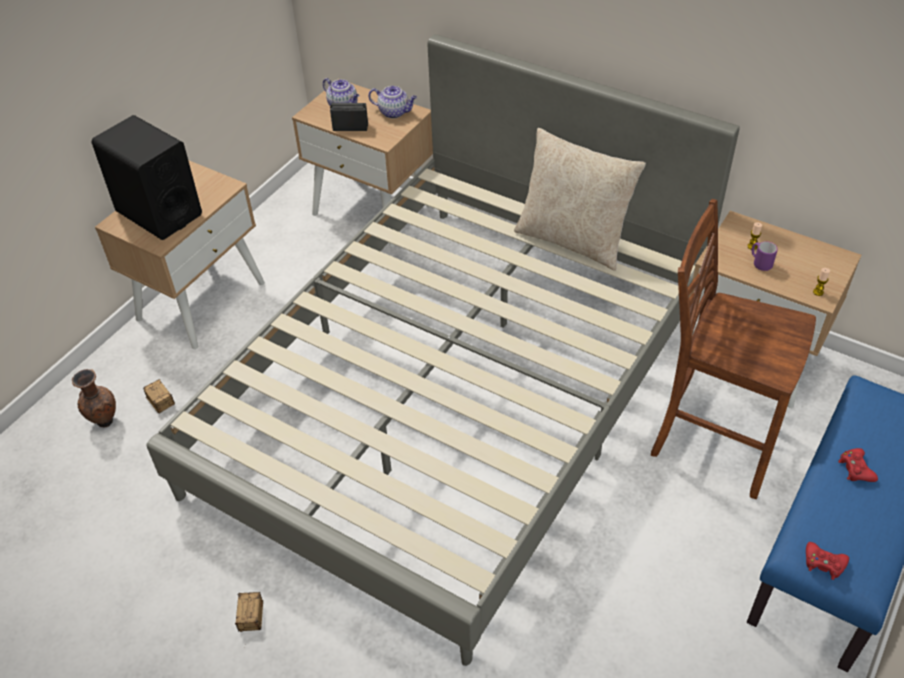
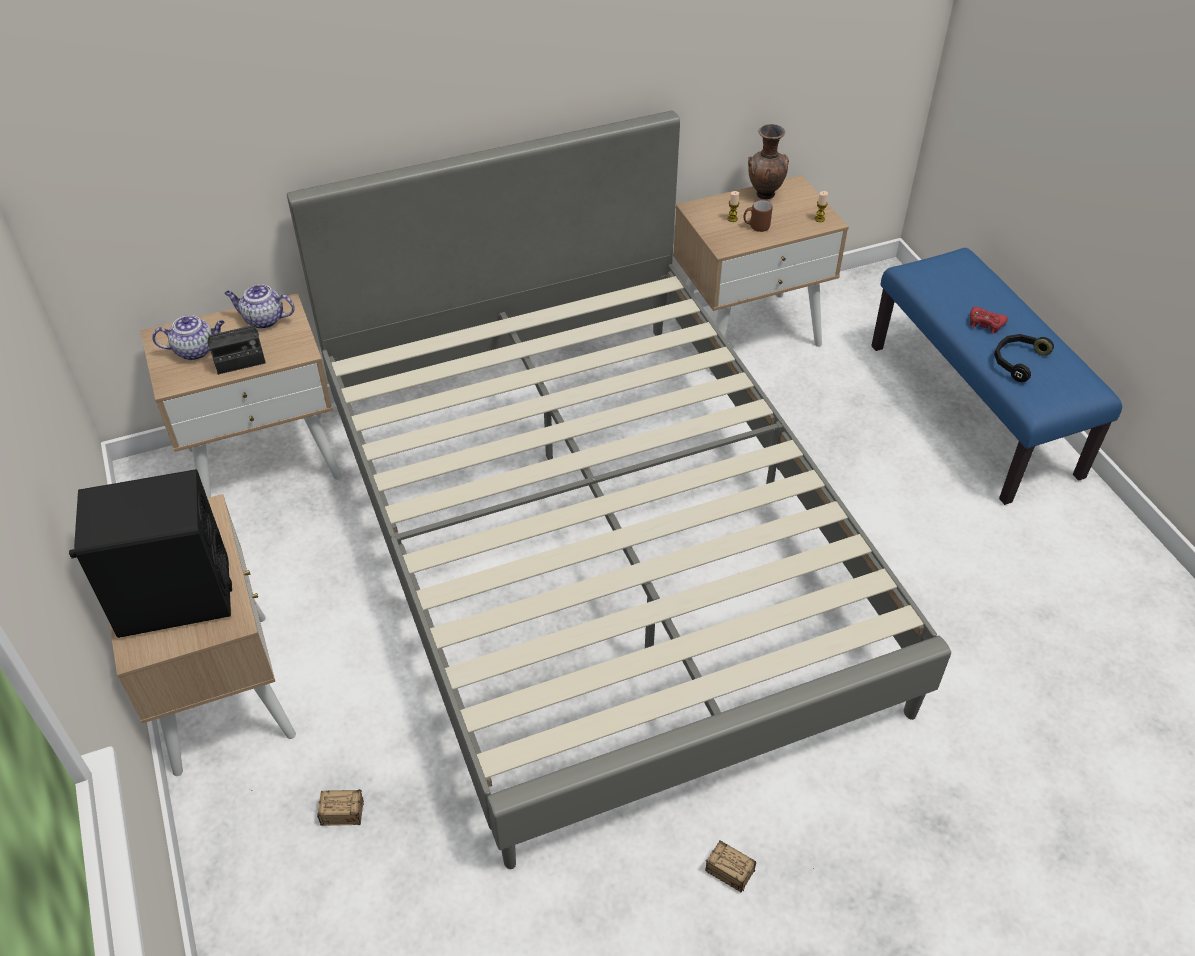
camera: 55 degrees left, 0 degrees up
brown vase [72,369,116,428] -> brown vase moved to [748,124,789,199]
radio [330,82,368,131] -> radio turned 150 degrees counterclockwise [207,306,266,375]
teapot [368,86,417,118] -> teapot turned 135 degrees counterclockwise [224,284,295,329]
beige pillow [514,128,646,271] -> none
brown chair [651,199,816,499] -> none
purple mug [752,241,778,271] -> brown mug [744,200,773,232]
red game controller [806,542,849,580] -> none
none -> black headphones [994,334,1054,382]

